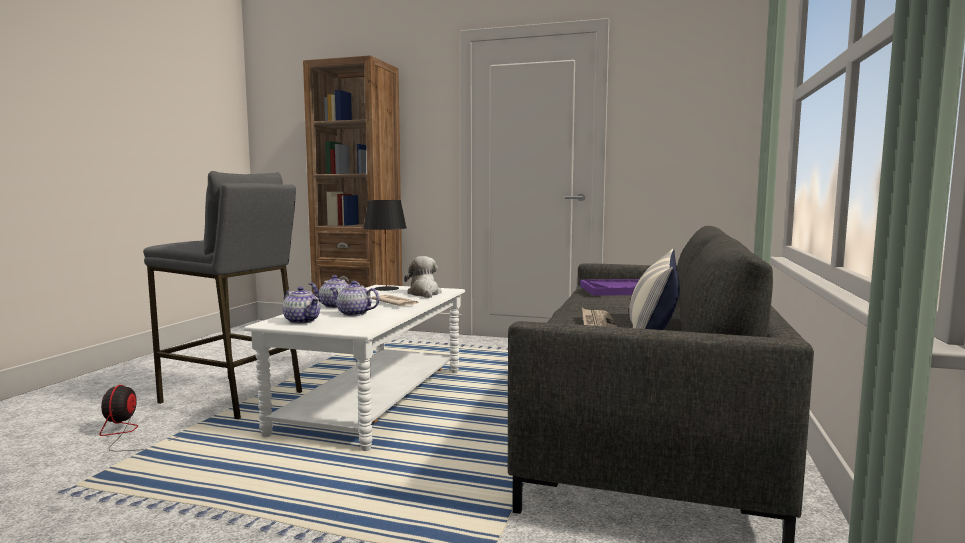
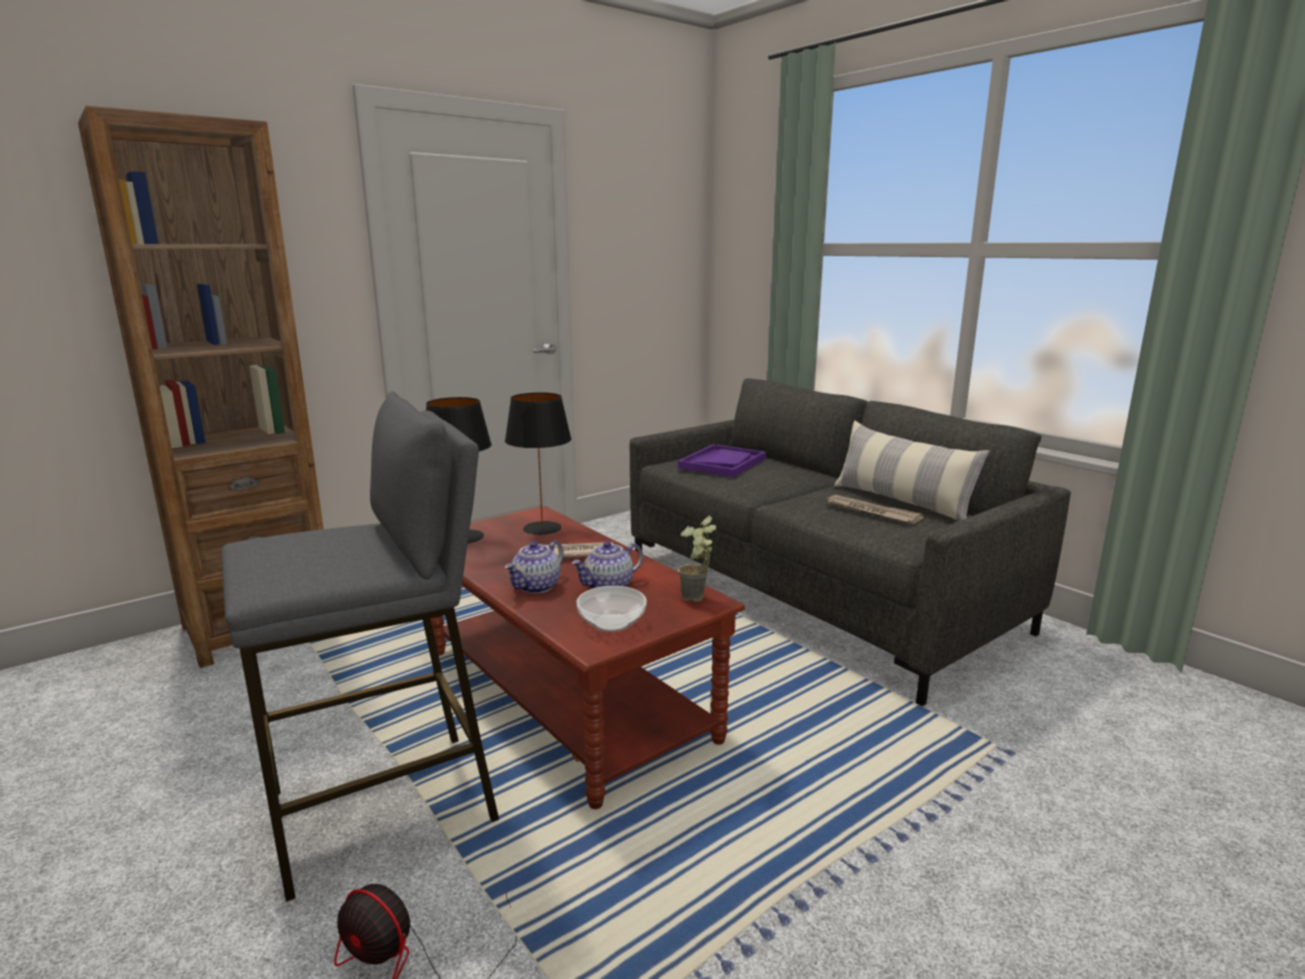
camera: 55 degrees left, 10 degrees up
white coffee table [244,285,465,451] -> brown coffee table [431,506,745,809]
teapot [282,286,320,324] -> bowl [577,586,647,632]
plush toy [404,256,442,298] -> black table lamp [505,392,572,535]
none -> potted plant [679,516,717,602]

